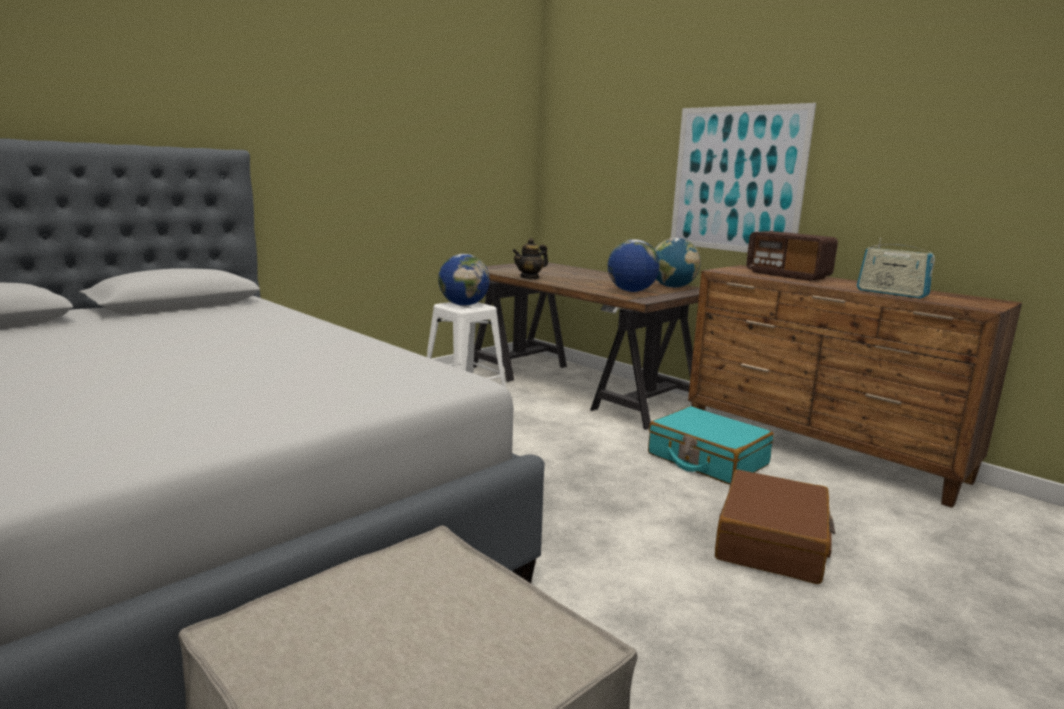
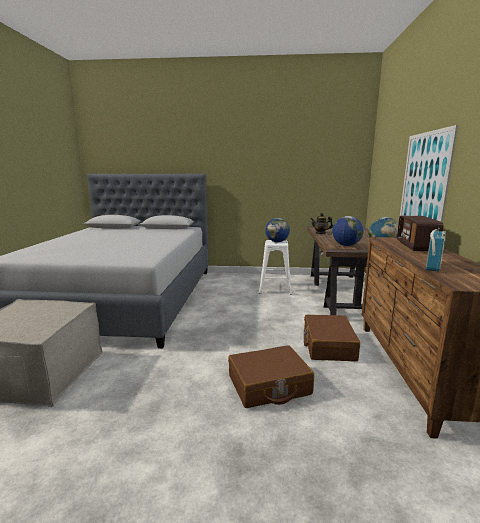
camera: 50 degrees right, 0 degrees up
turquoise suitcase [648,406,774,485] -> brown suitcase [304,315,360,361]
radio [857,238,935,299] -> radio turned 150 degrees counterclockwise [426,228,447,272]

